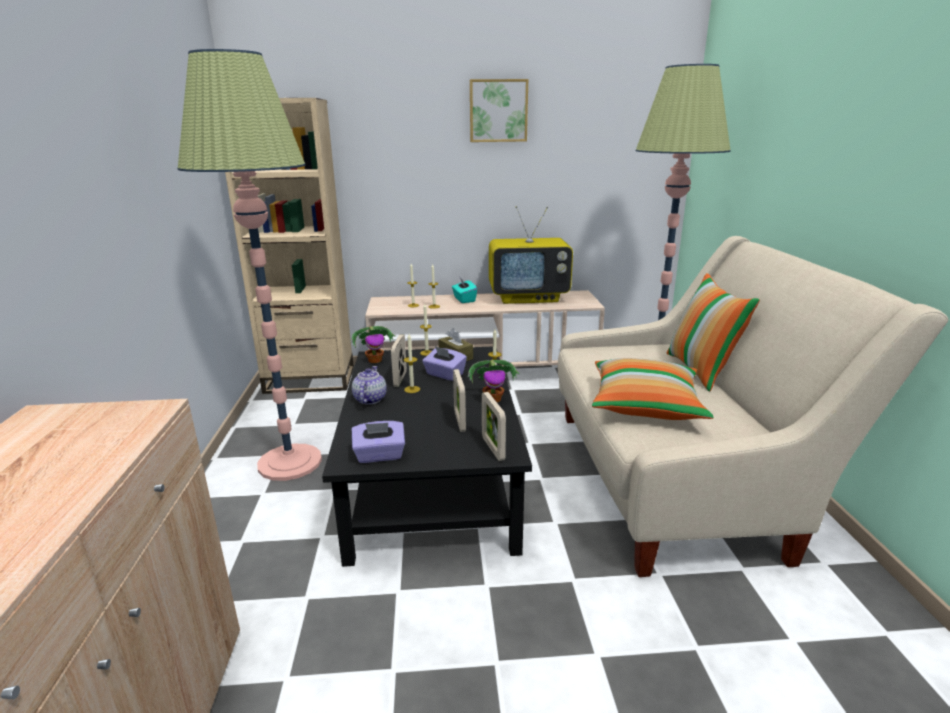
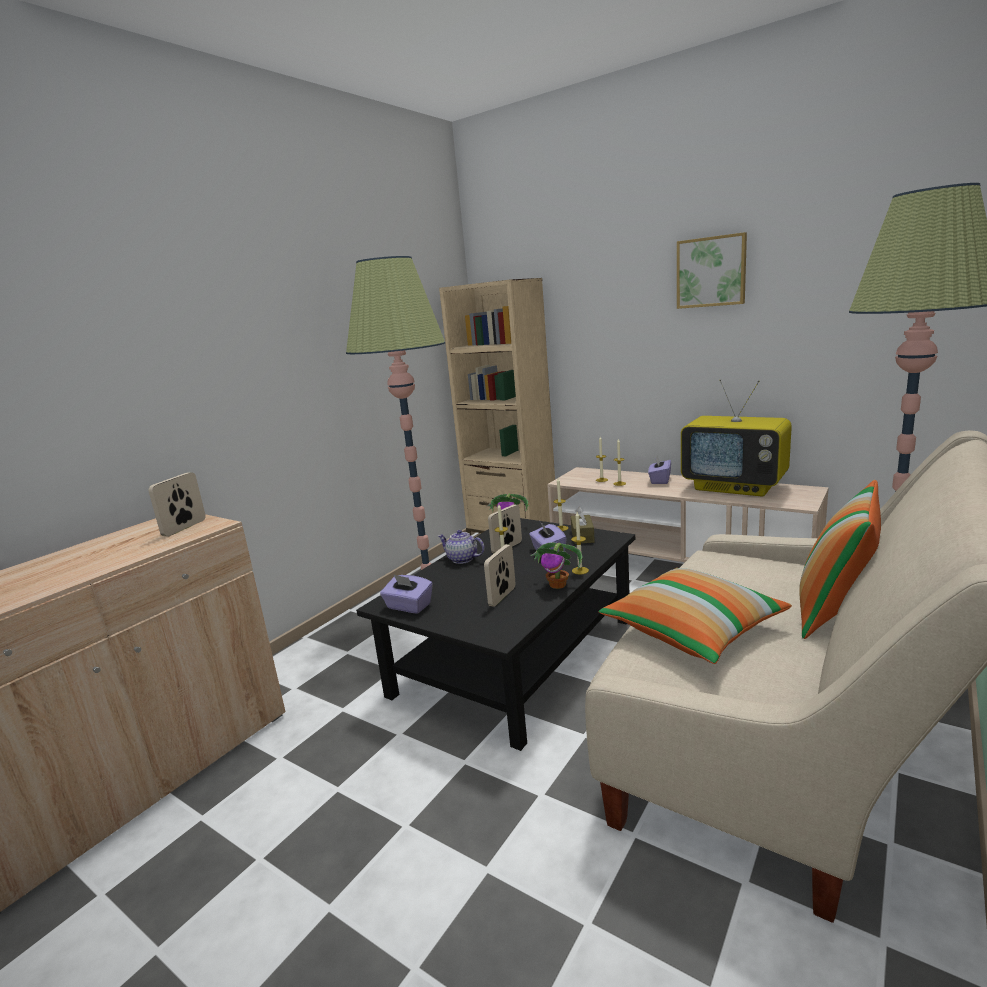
camera: 40 degrees right, 5 degrees down
teapot [352,366,387,405] -> teapot turned 105 degrees counterclockwise [438,530,485,564]
turquoise tissue box [452,278,477,303] -> purple tissue box [648,455,671,484]
picture frame [482,392,506,461] -> picture frame moved to [149,472,206,536]

